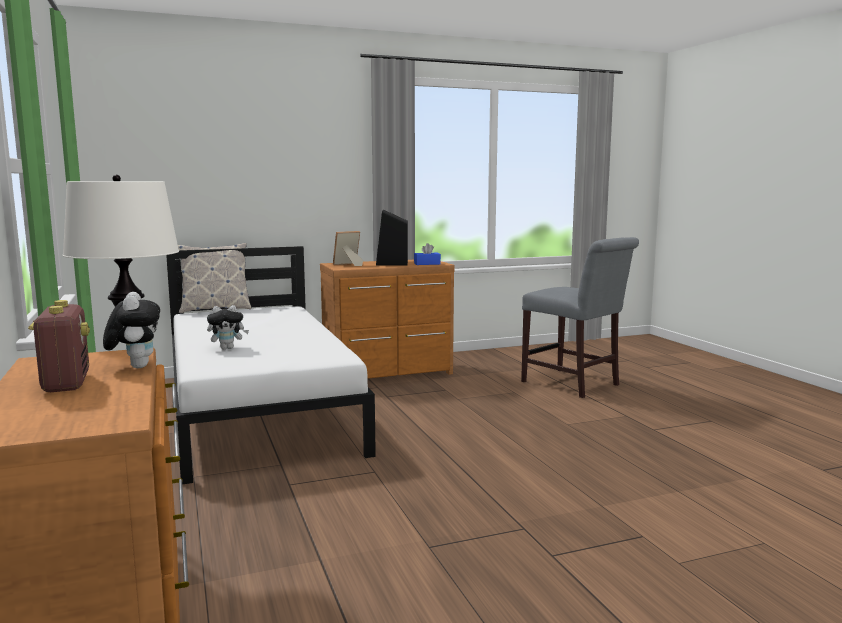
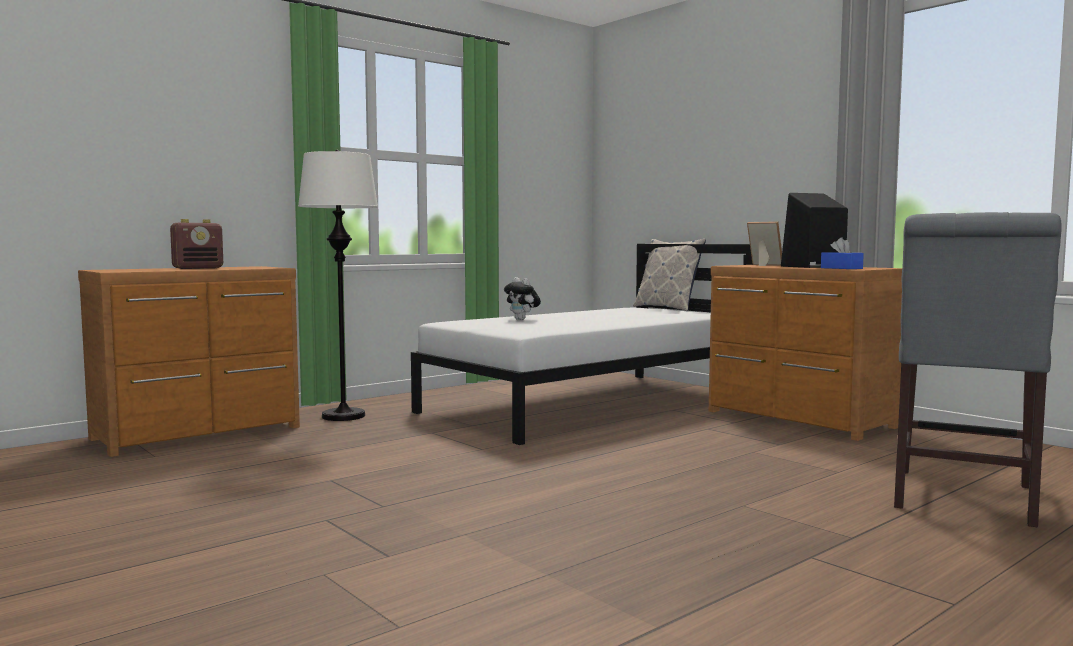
camera: 70 degrees right, 5 degrees down
plush toy [103,292,160,368] -> none

